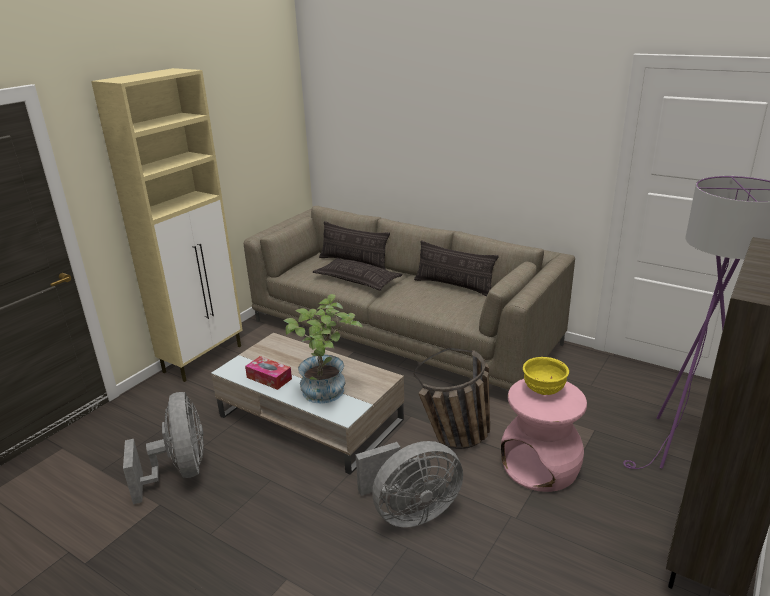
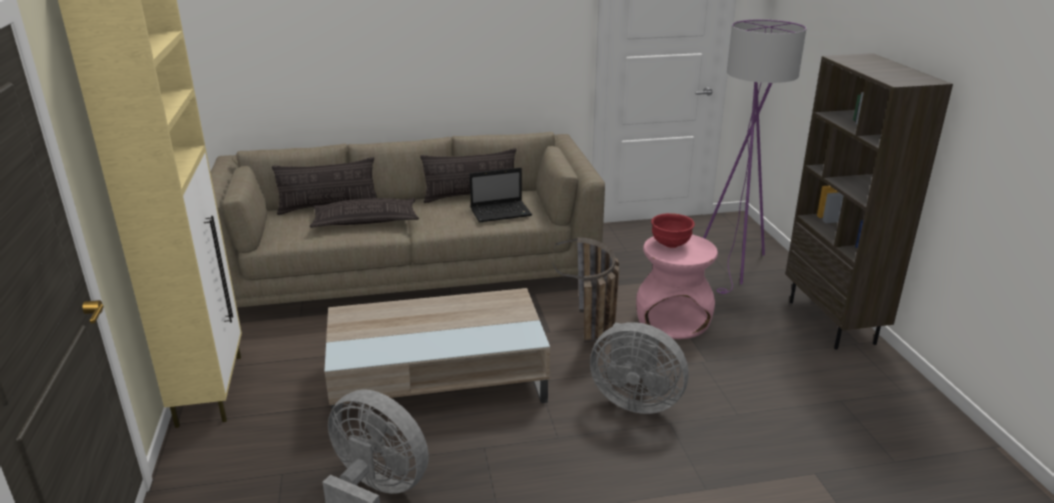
camera: 45 degrees left, 0 degrees up
tissue box [245,356,292,390] -> none
potted plant [284,294,363,404] -> none
grey fan [356,441,463,527] -> grey fan turned 90 degrees clockwise [590,322,689,414]
yellow bowl [523,357,569,395] -> red bowl [651,213,695,248]
none -> laptop [470,167,532,222]

